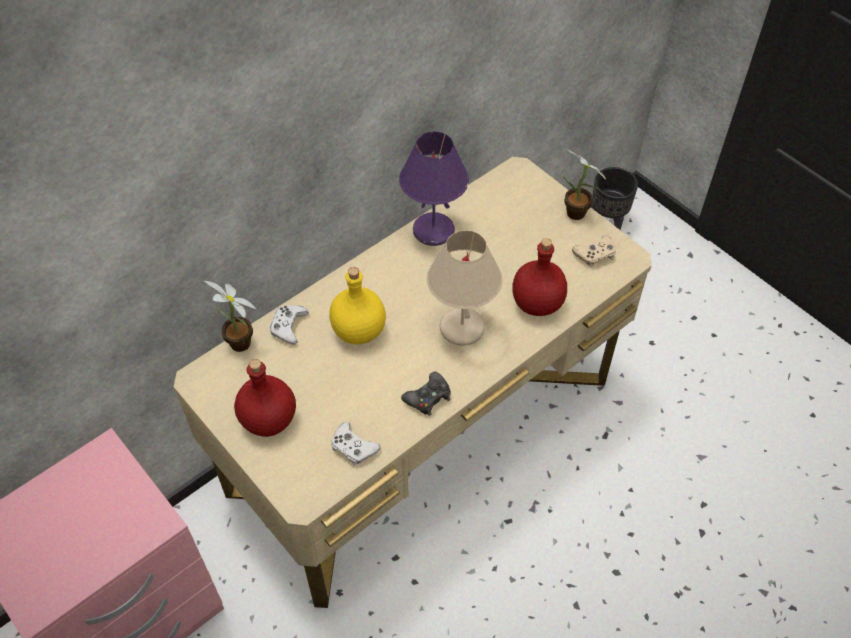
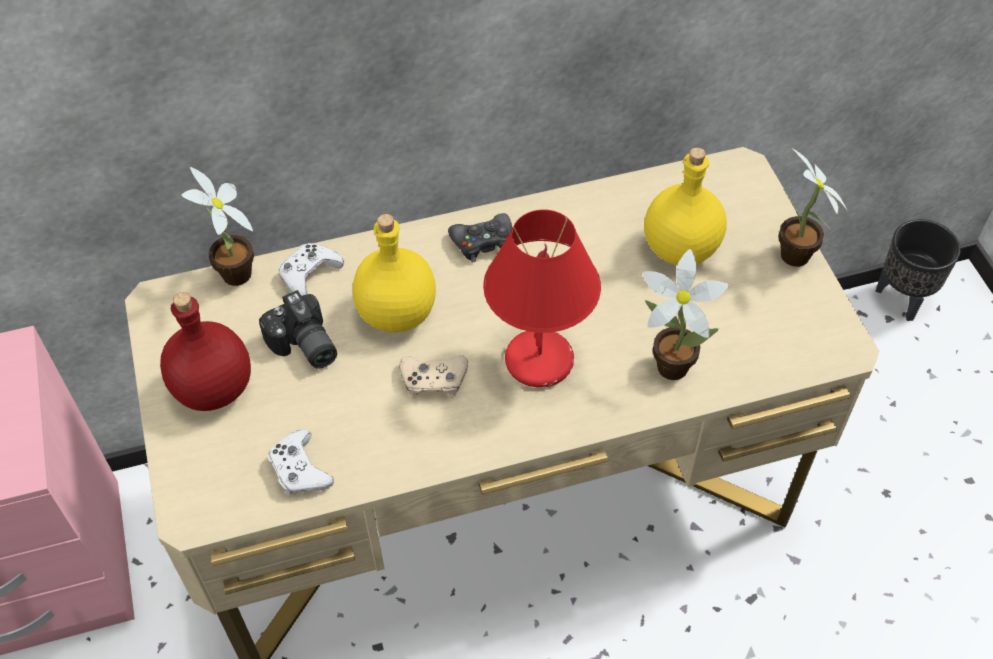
camera: 25 degrees right, 0 degrees up
purple table lamp [399,131,469,246] -> none
black game controller [401,371,451,416] -> black game controller moved to [448,213,512,263]
beige table lamp [427,230,502,346] -> red table lamp [483,209,601,388]
red bottle [512,238,567,316] -> potted plant [643,249,730,380]
beige game controller [572,235,616,267] -> beige game controller moved to [399,355,468,398]
none -> camera [259,290,337,368]
none -> yellow bottle [644,147,727,265]

